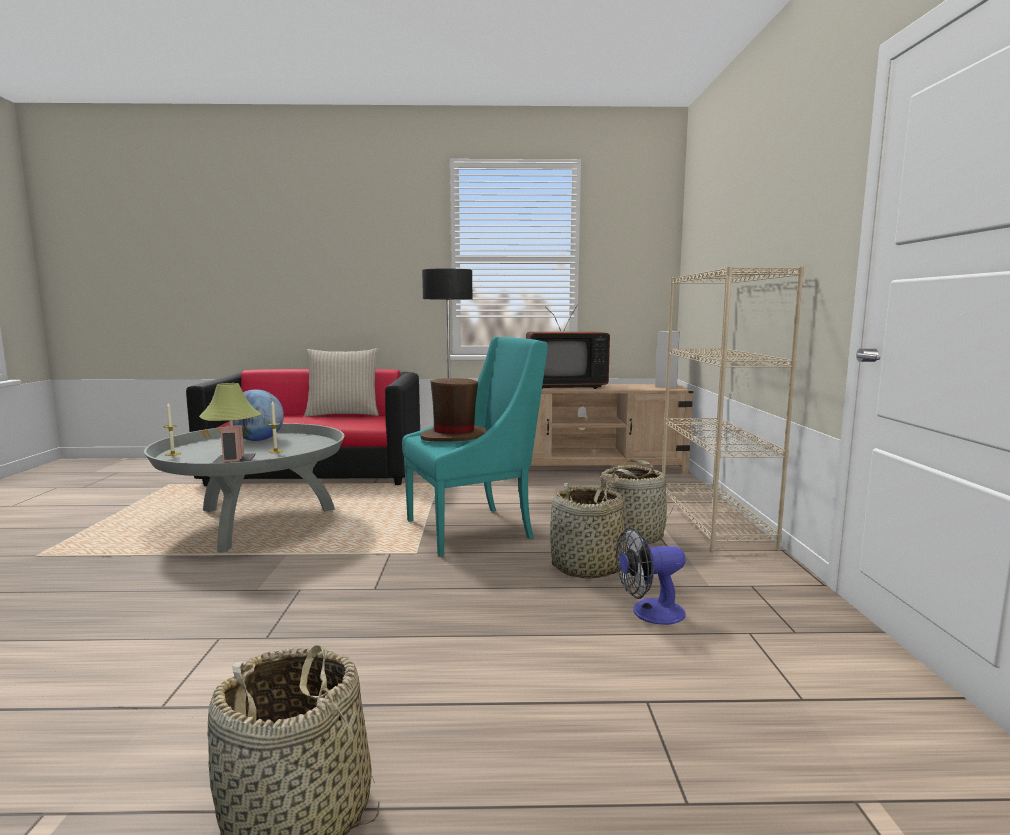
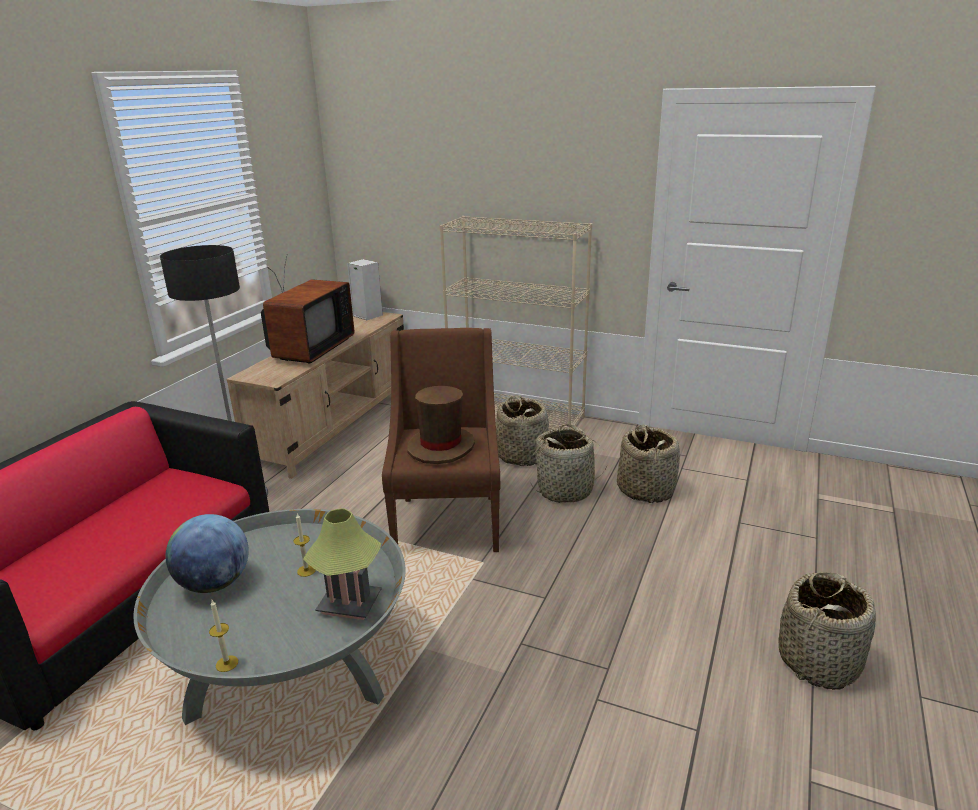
camera: 65 degrees left, 15 degrees up
beige pillow [304,348,379,417] -> none
turquoise armchair [402,337,548,557] -> brown armchair [382,328,500,552]
fan [616,527,686,625] -> basket [617,424,680,503]

